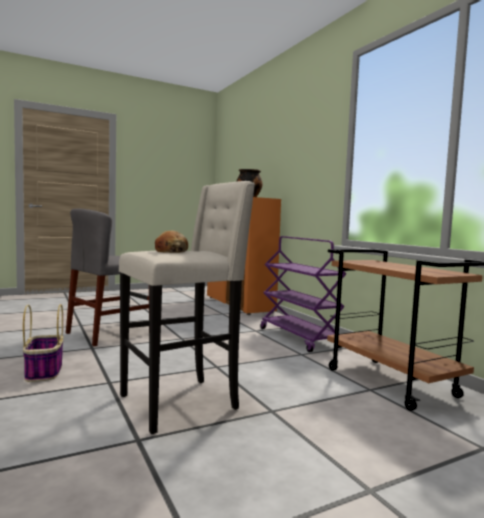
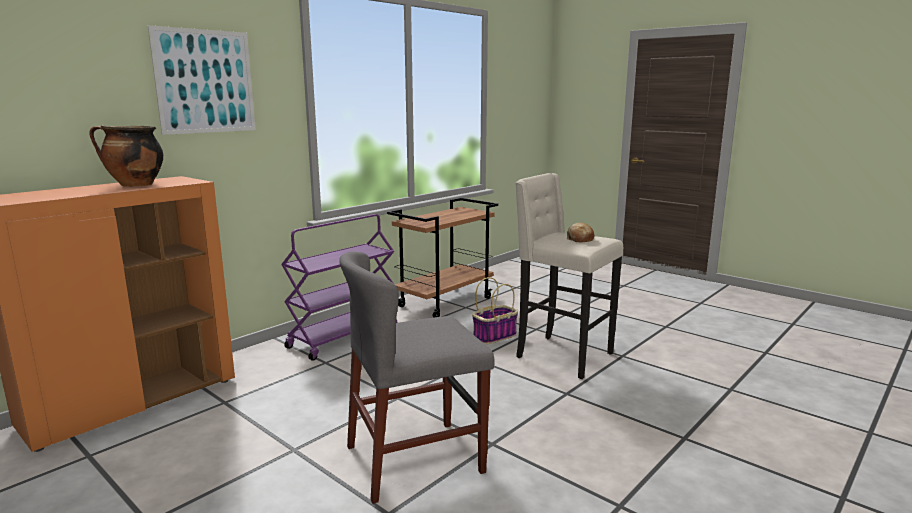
camera: 110 degrees left, 10 degrees up
basket [23,304,64,382] -> basket moved to [472,277,518,344]
grey chair [66,208,149,346] -> grey chair turned 135 degrees clockwise [339,251,495,504]
none -> picture [148,25,256,135]

